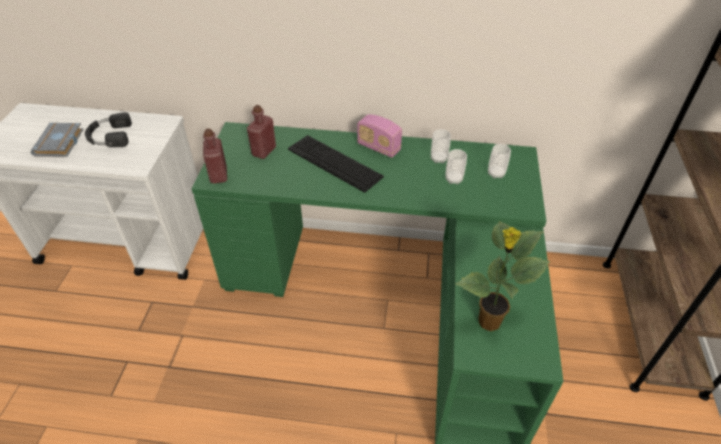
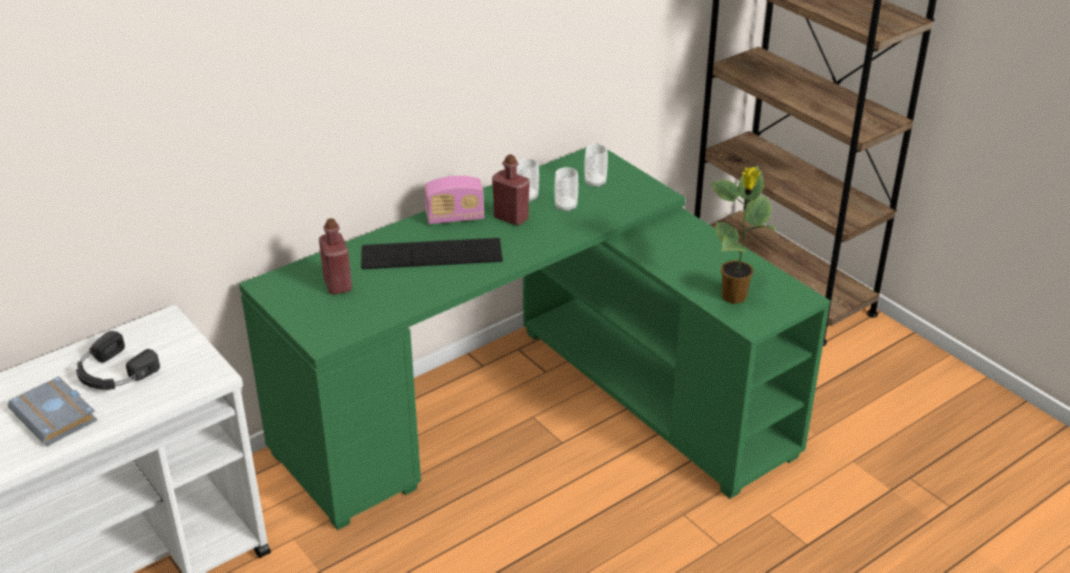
camera: 45 degrees left, 10 degrees down
red bottle [203,128,227,183] -> red bottle moved to [492,155,530,226]

